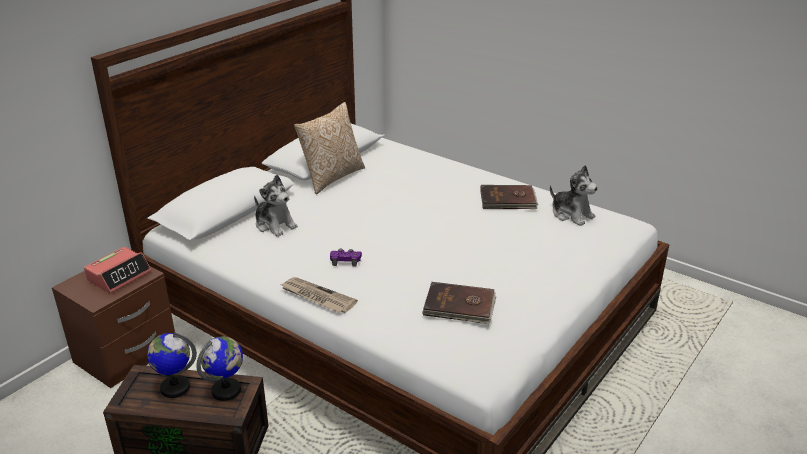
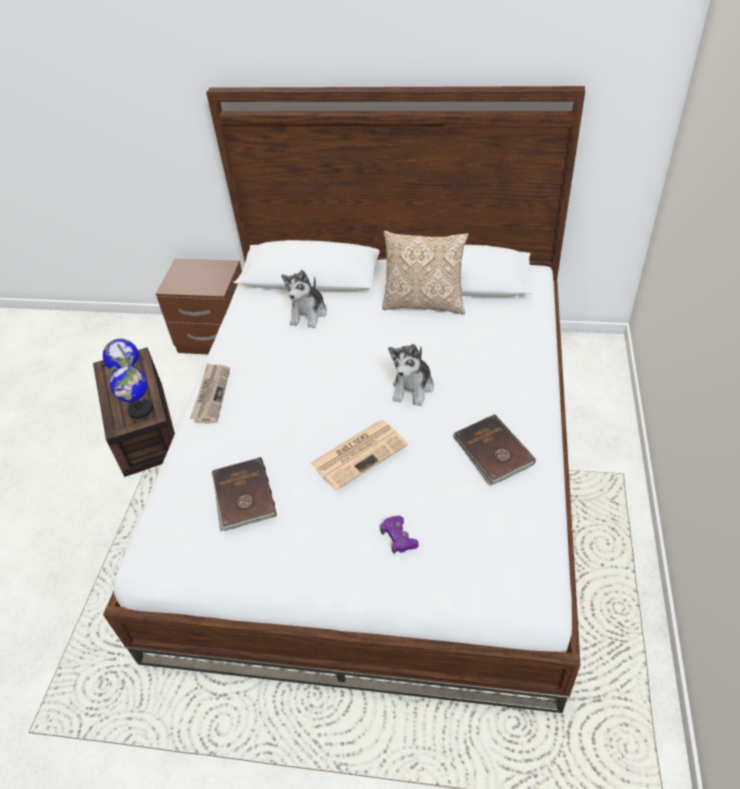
camera: 65 degrees right, 15 degrees up
alarm clock [84,247,151,294] -> none
purple game controller [330,249,362,266] -> purple game controller moved to [380,516,419,554]
plush toy [550,165,598,226] -> plush toy moved to [388,344,434,406]
none -> newspaper [311,420,408,491]

